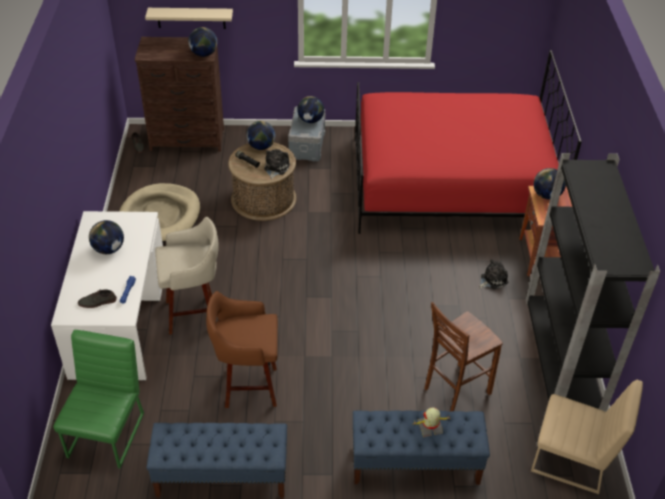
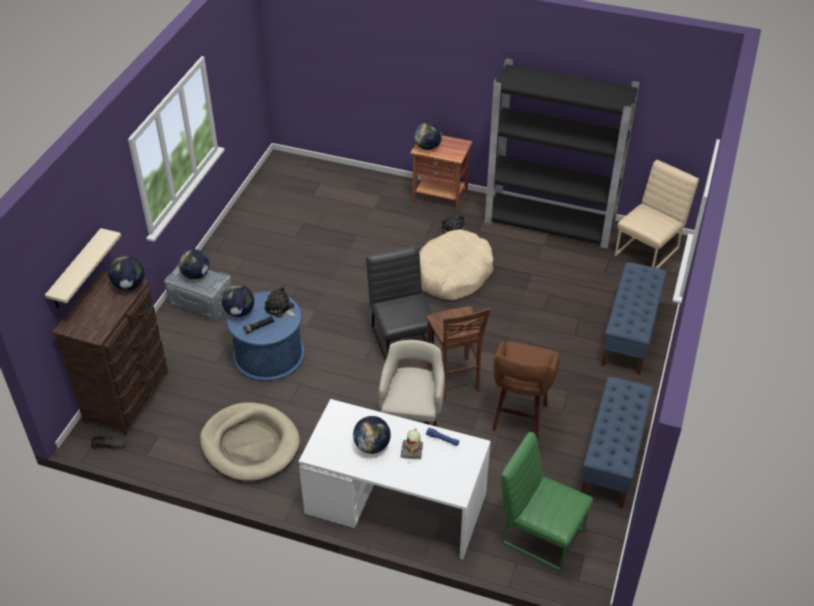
camera: 70 degrees left, 0 degrees up
grey shoe [78,290,117,308] -> none
brown coffee table [228,143,297,221] -> blue coffee table [227,292,305,381]
red bed [355,50,582,234] -> none
toy robot [412,408,450,437] -> toy robot moved to [400,427,423,459]
brown stool [424,302,503,411] -> brown stool moved to [427,306,491,400]
none -> grey chair [366,246,434,361]
none -> beige dog bed [419,229,494,300]

